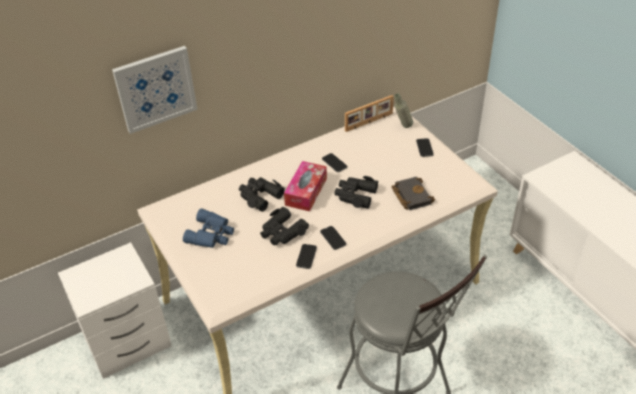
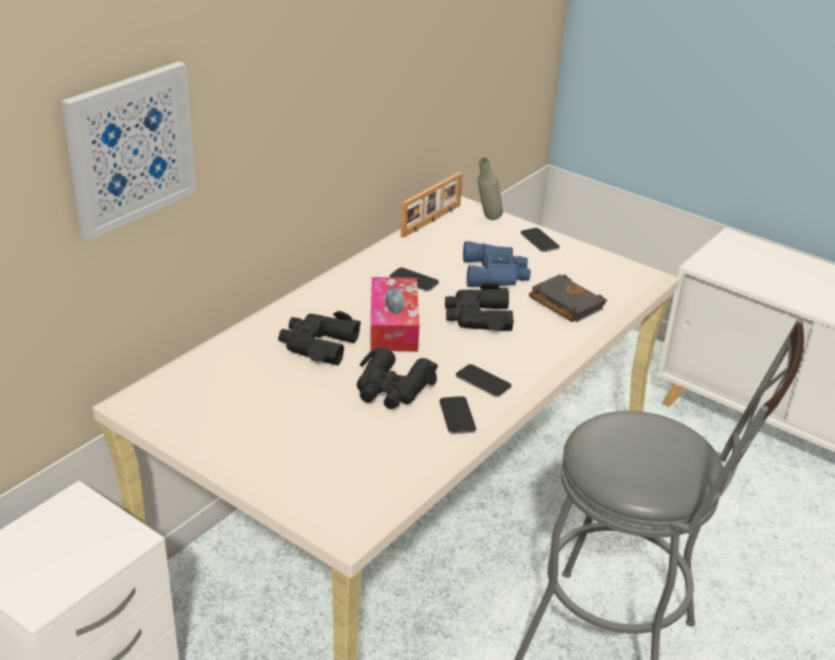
camera: 25 degrees left, 10 degrees down
blue binoculars [183,208,234,248] -> blue binoculars moved to [463,241,531,287]

